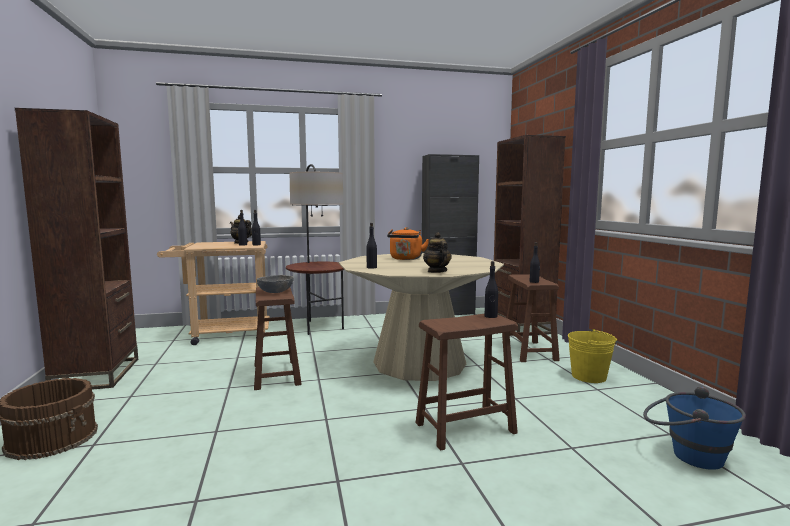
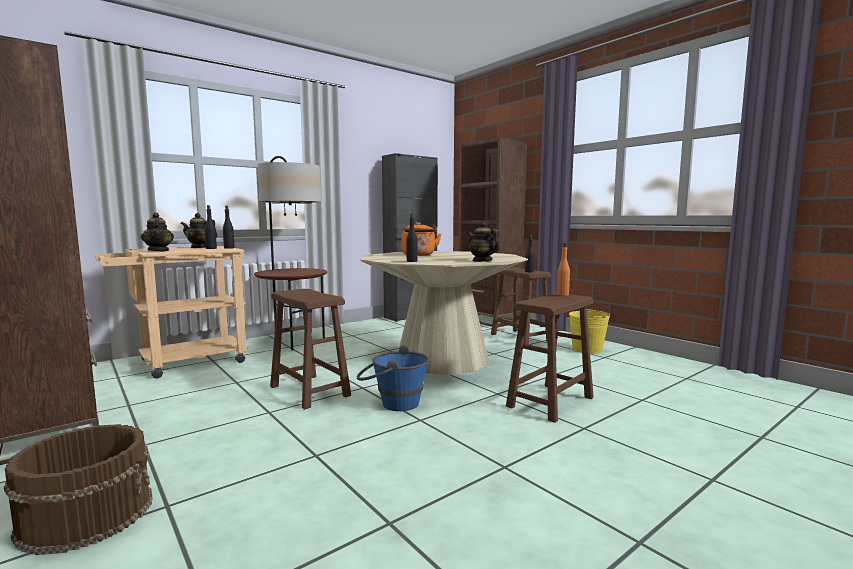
camera: 25 degrees left, 0 degrees up
grey bowl [257,275,294,293] -> none
black bottle [485,261,498,318] -> orange bottle [557,243,570,296]
blue bucket [643,386,746,470] -> blue bucket moved to [357,345,429,411]
none -> teapot [141,212,174,251]

